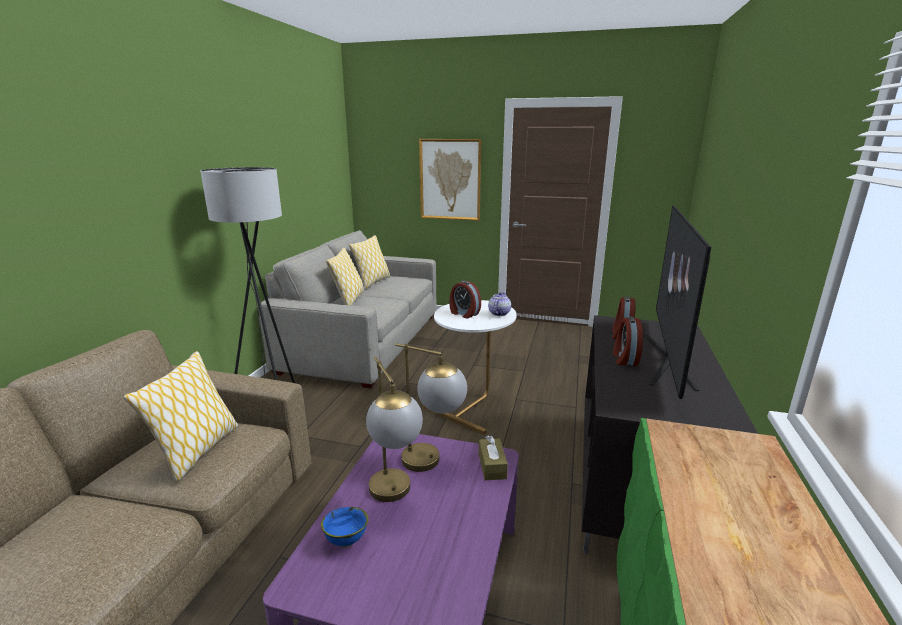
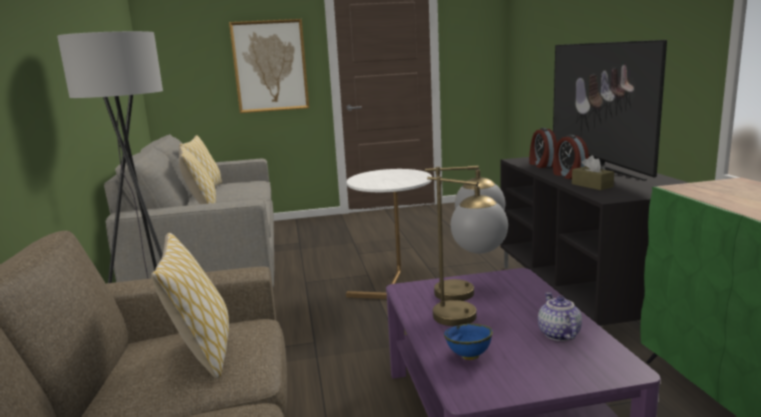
camera: 25 degrees left, 5 degrees down
alarm clock [449,281,481,319] -> none
brown tissue box [479,436,508,480] -> brown tissue box moved to [572,155,614,190]
teapot [488,292,511,316] -> teapot moved to [538,293,582,341]

